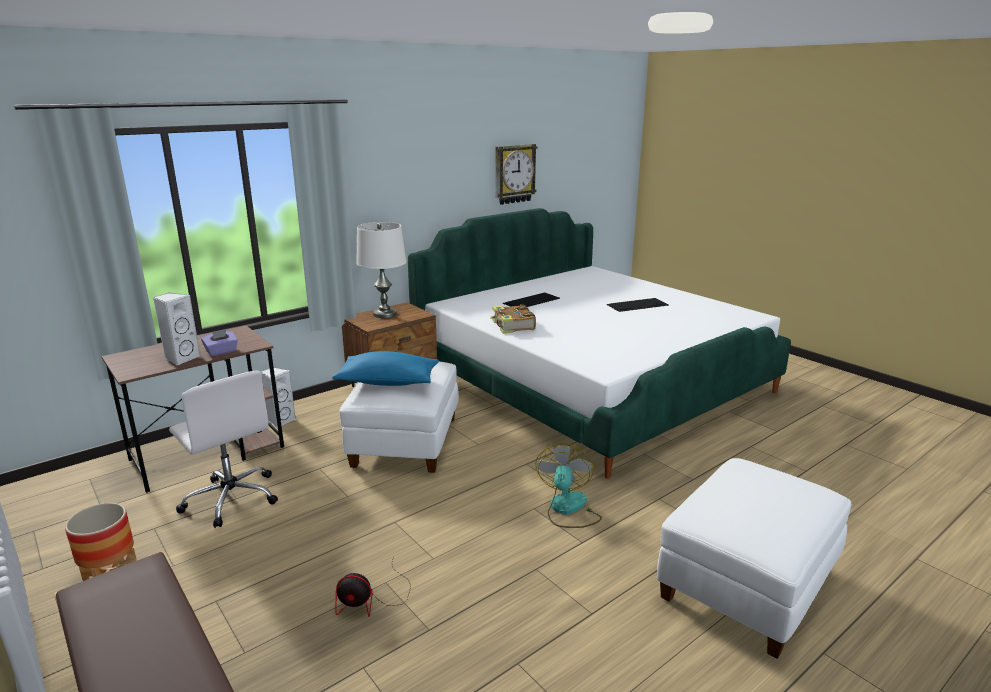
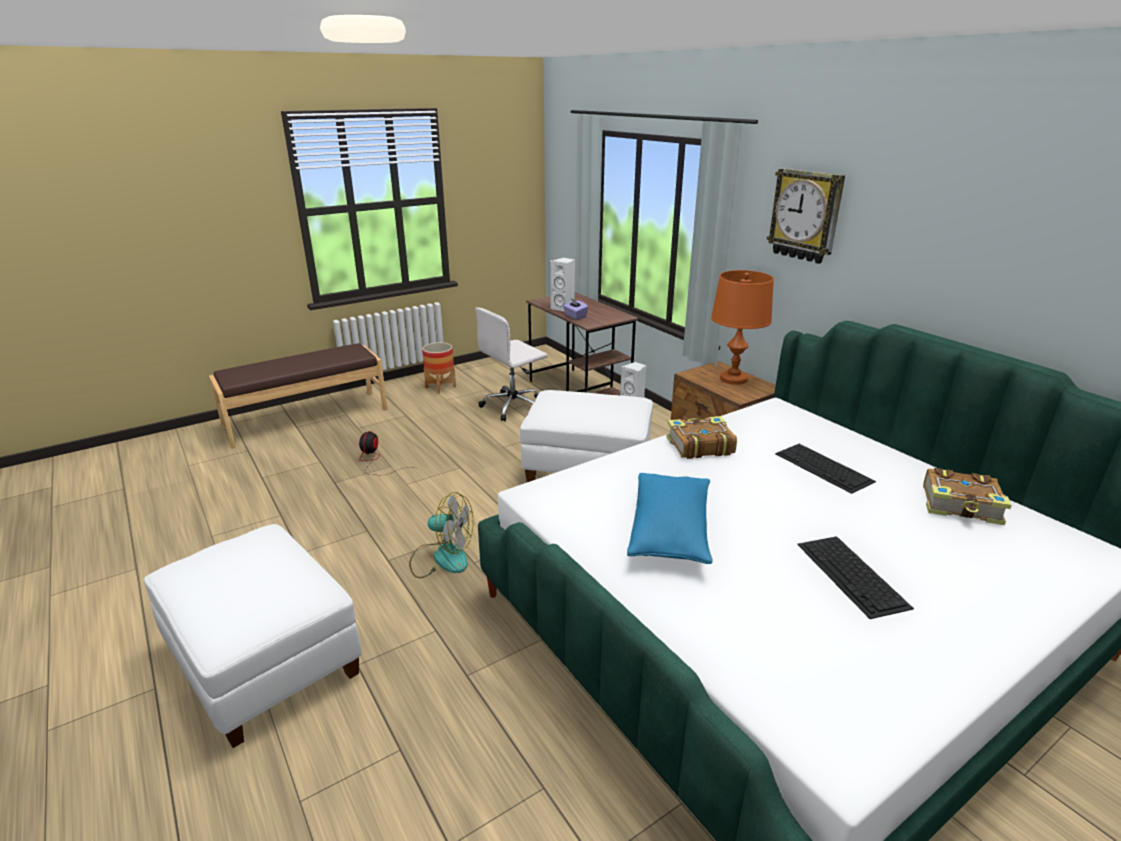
camera: 95 degrees right, 5 degrees up
blue pillow [332,351,439,386] -> blue pillow moved to [627,473,713,564]
white table lamp [356,222,406,318] -> orange table lamp [711,270,774,385]
wall clock [496,144,538,205] -> wall clock moved to [767,168,845,264]
none -> book [923,468,1012,525]

